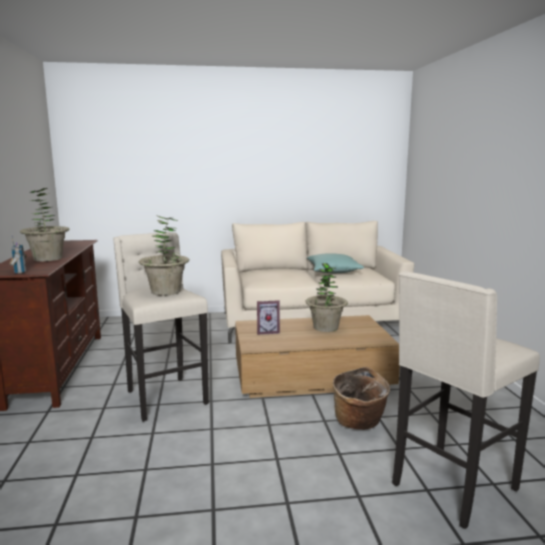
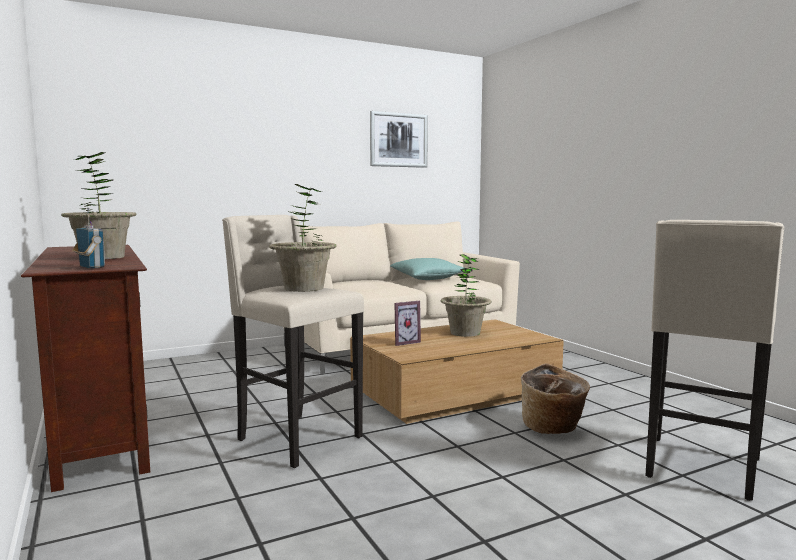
camera: 20 degrees left, 5 degrees down
none -> picture [370,111,428,168]

